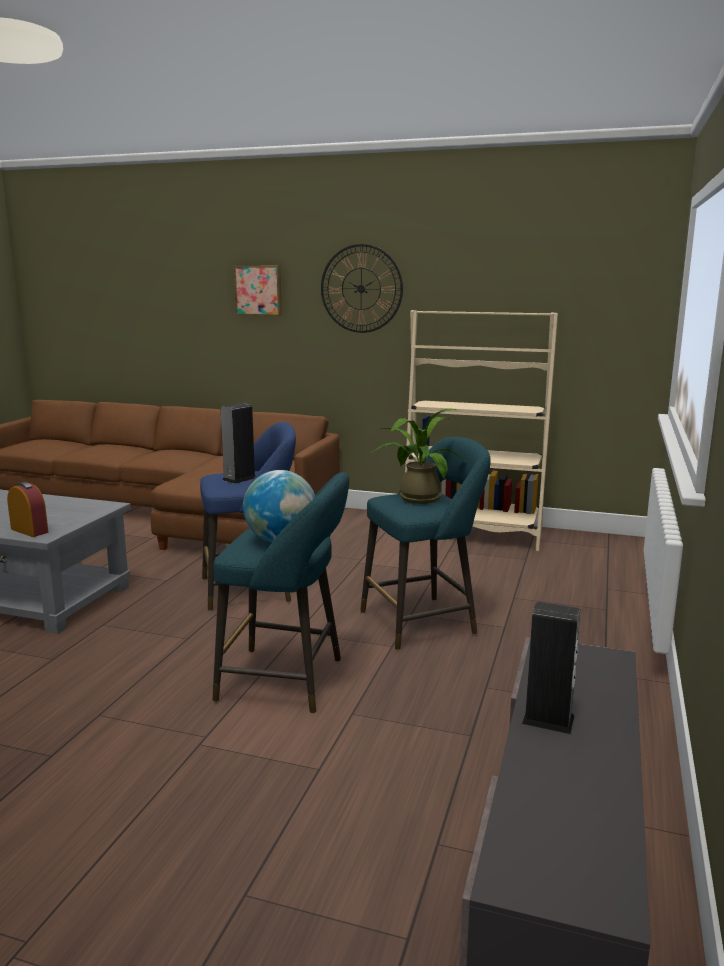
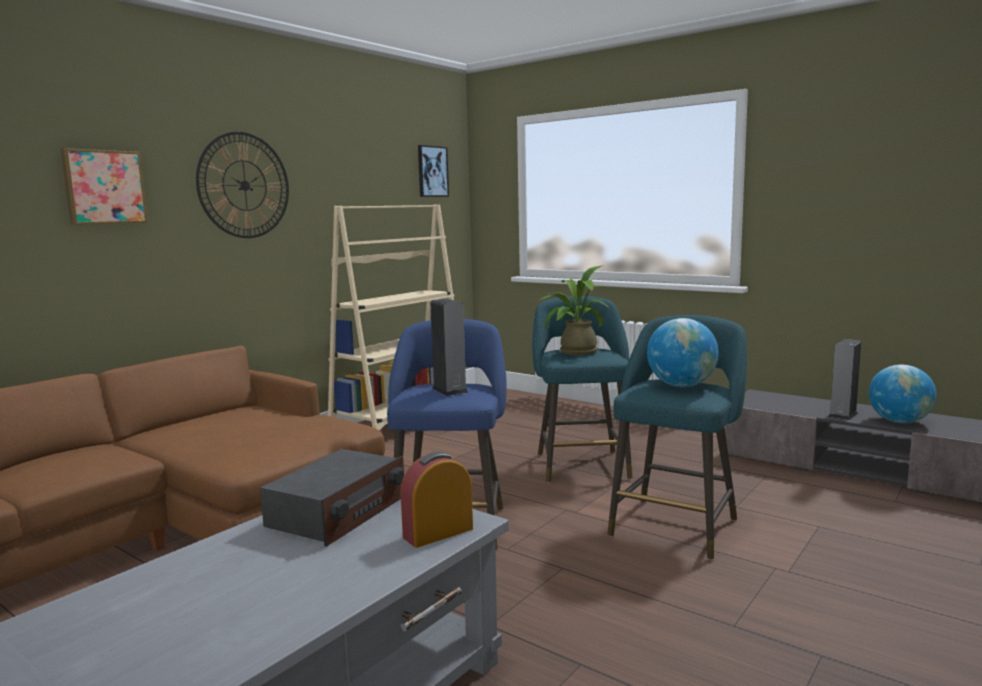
camera: 70 degrees left, 5 degrees down
none -> radio [260,449,404,547]
none -> picture [418,145,449,197]
none -> globe [869,365,937,423]

